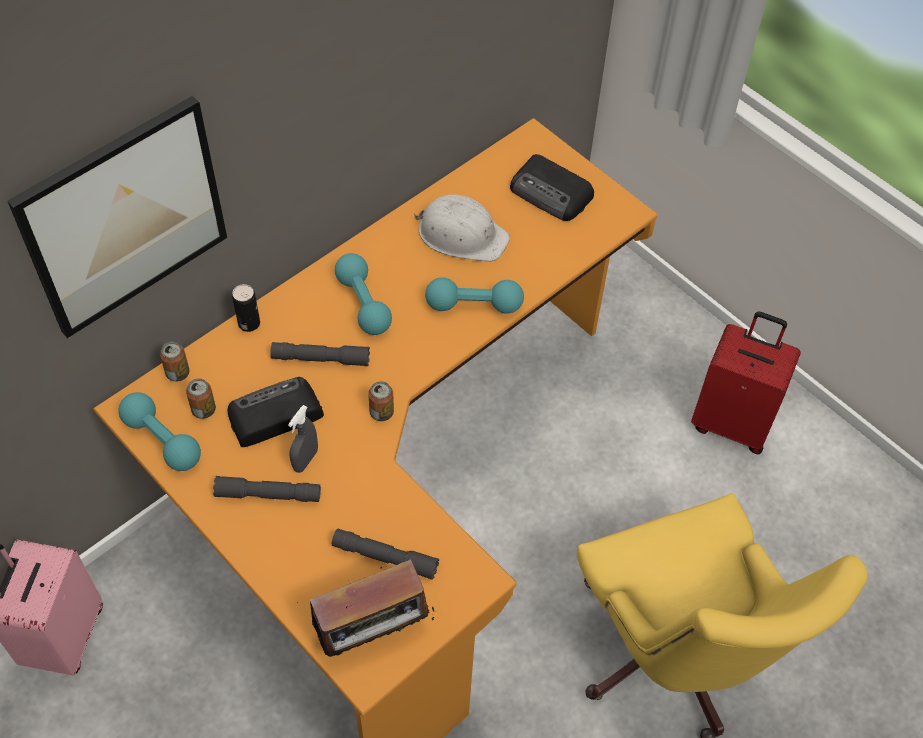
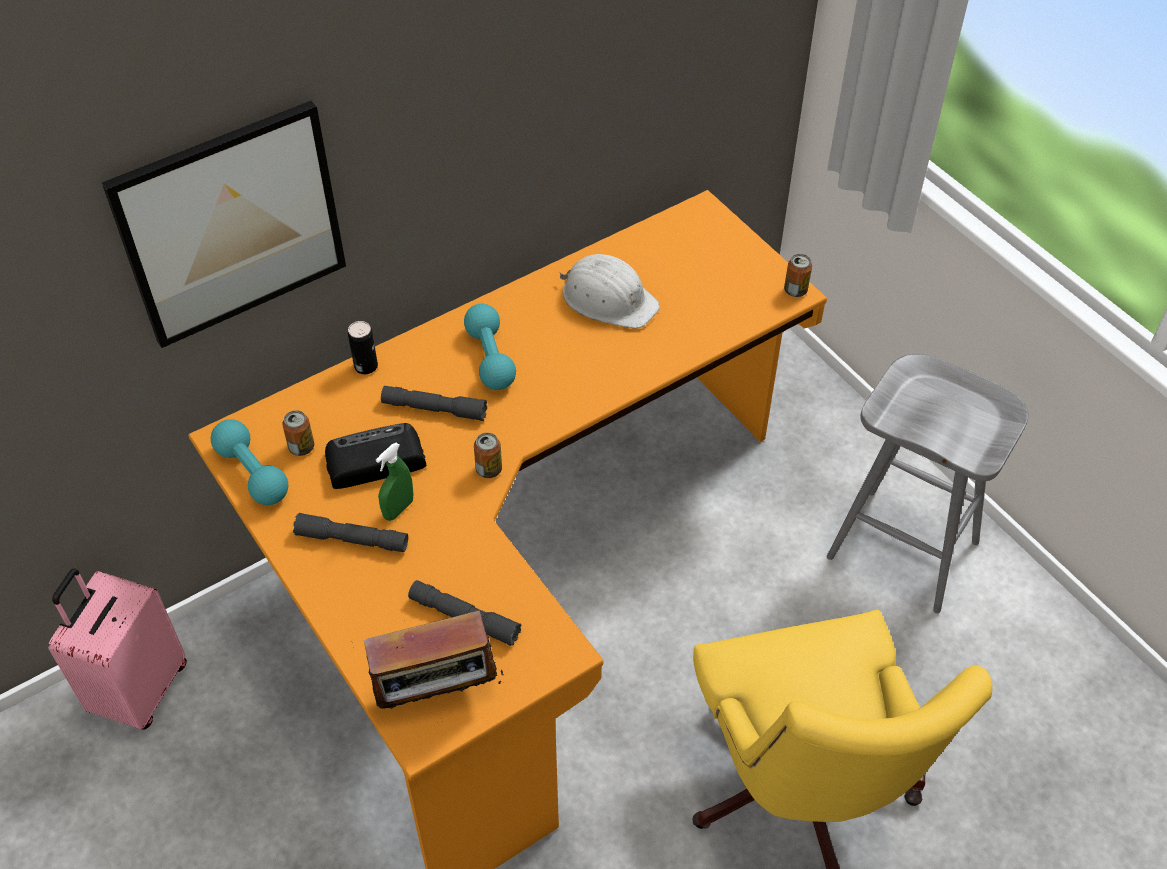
camera: 10 degrees right, 5 degrees down
can [160,342,189,382] -> can moved to [784,254,812,297]
grey spray bottle [288,405,318,473] -> green spray bottle [376,443,413,521]
turquoise dumbbell [425,277,524,314] -> none
radio [510,154,594,221] -> none
red suitcase [691,312,801,454] -> grey stool [827,354,1028,613]

